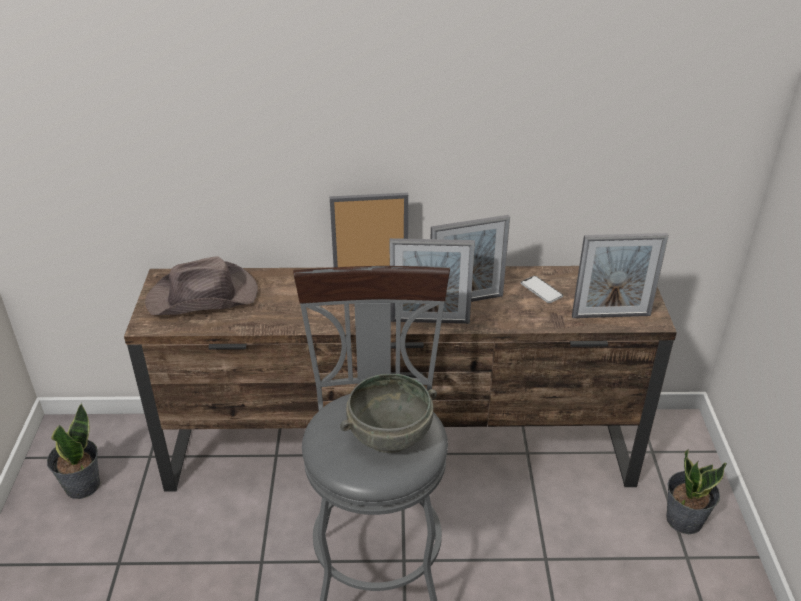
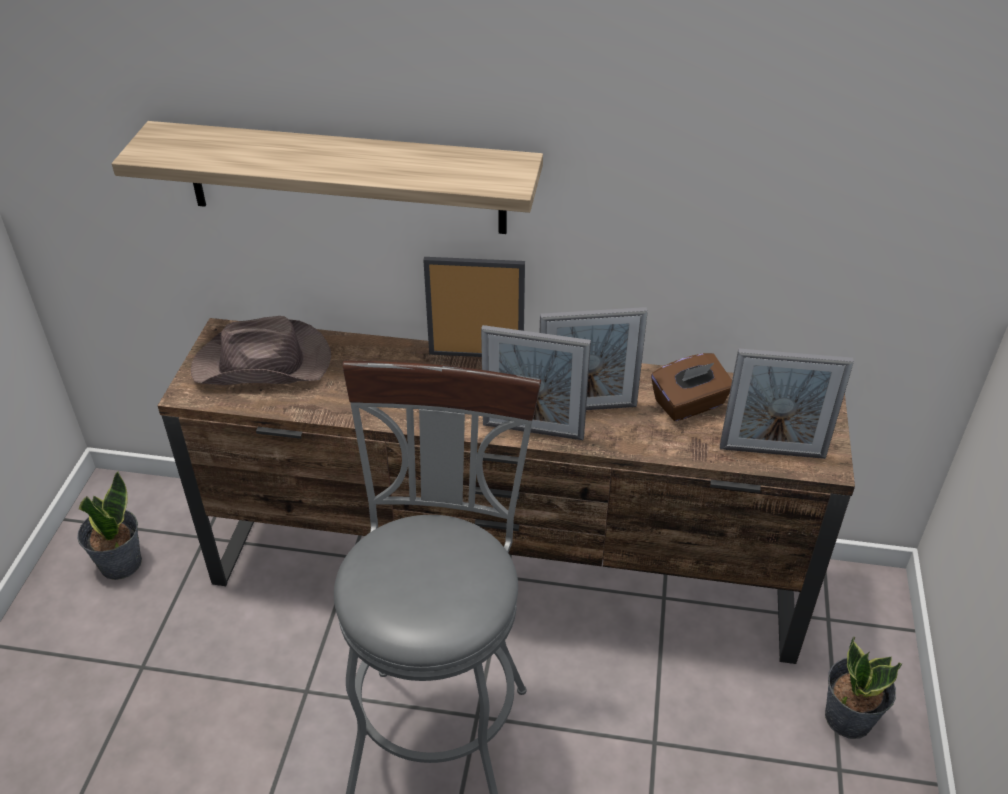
camera: 10 degrees right, 5 degrees up
grey bowl [340,374,437,453] -> none
phone [521,276,563,303] -> brown tissue box [651,353,732,421]
none -> shelf [112,121,543,234]

